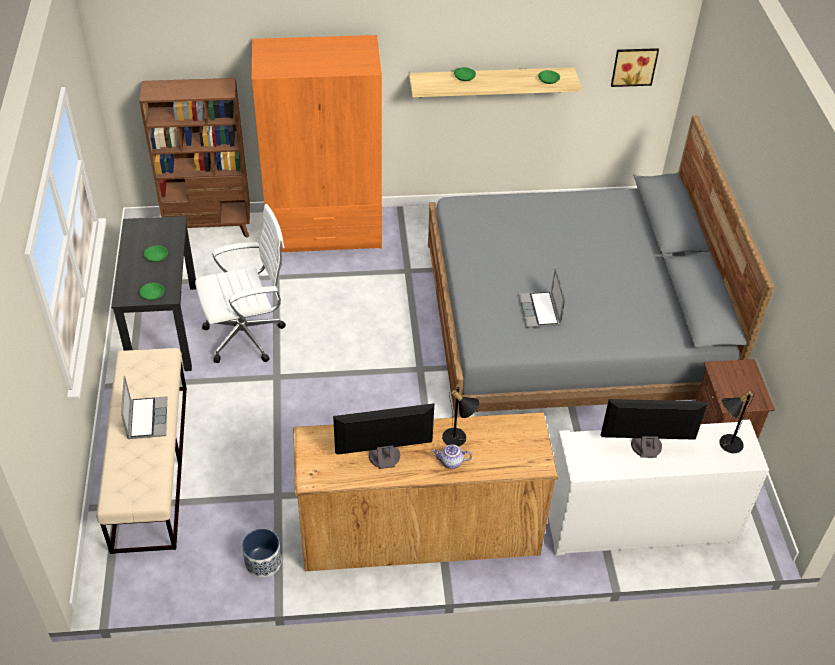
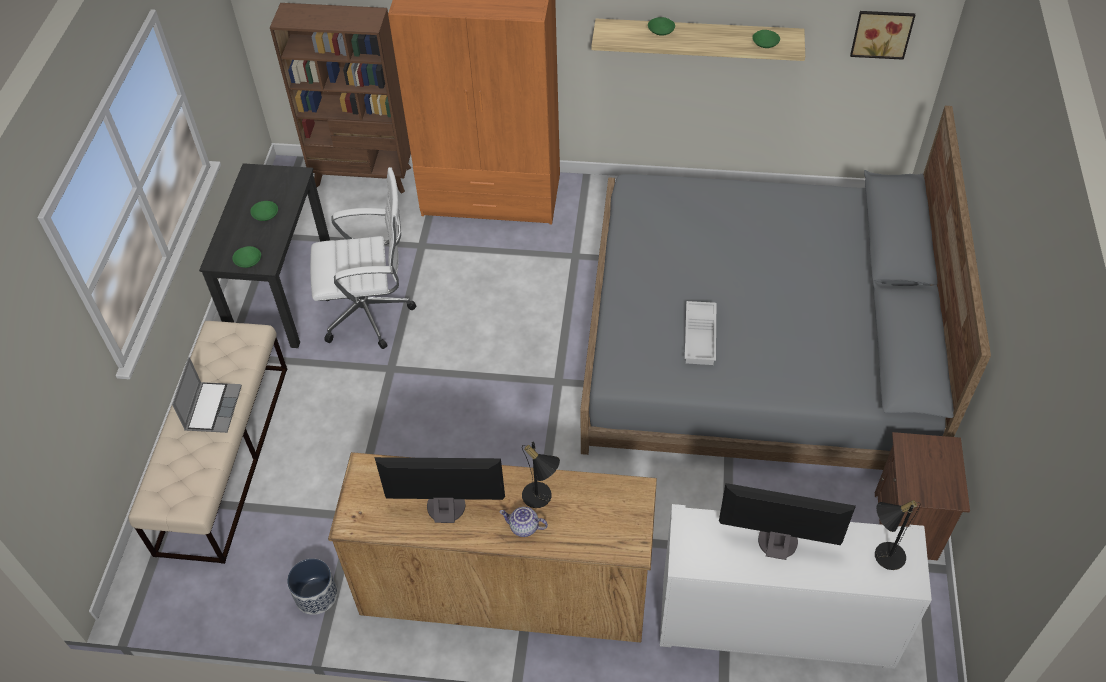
camera: 15 degrees right, 5 degrees up
laptop [519,267,565,328] -> white tray [685,301,716,365]

